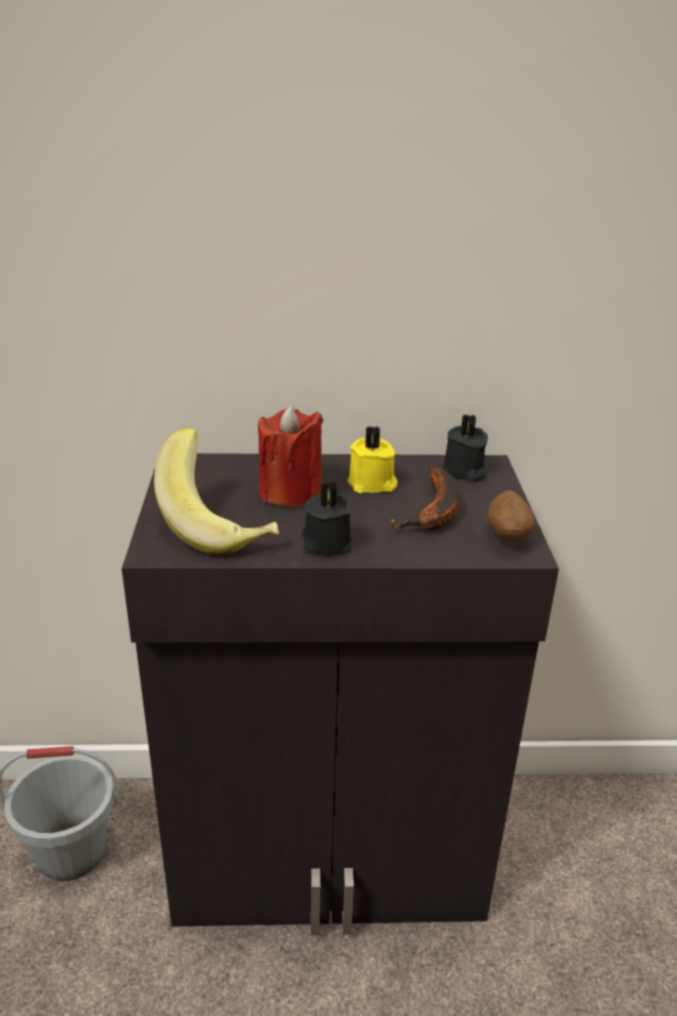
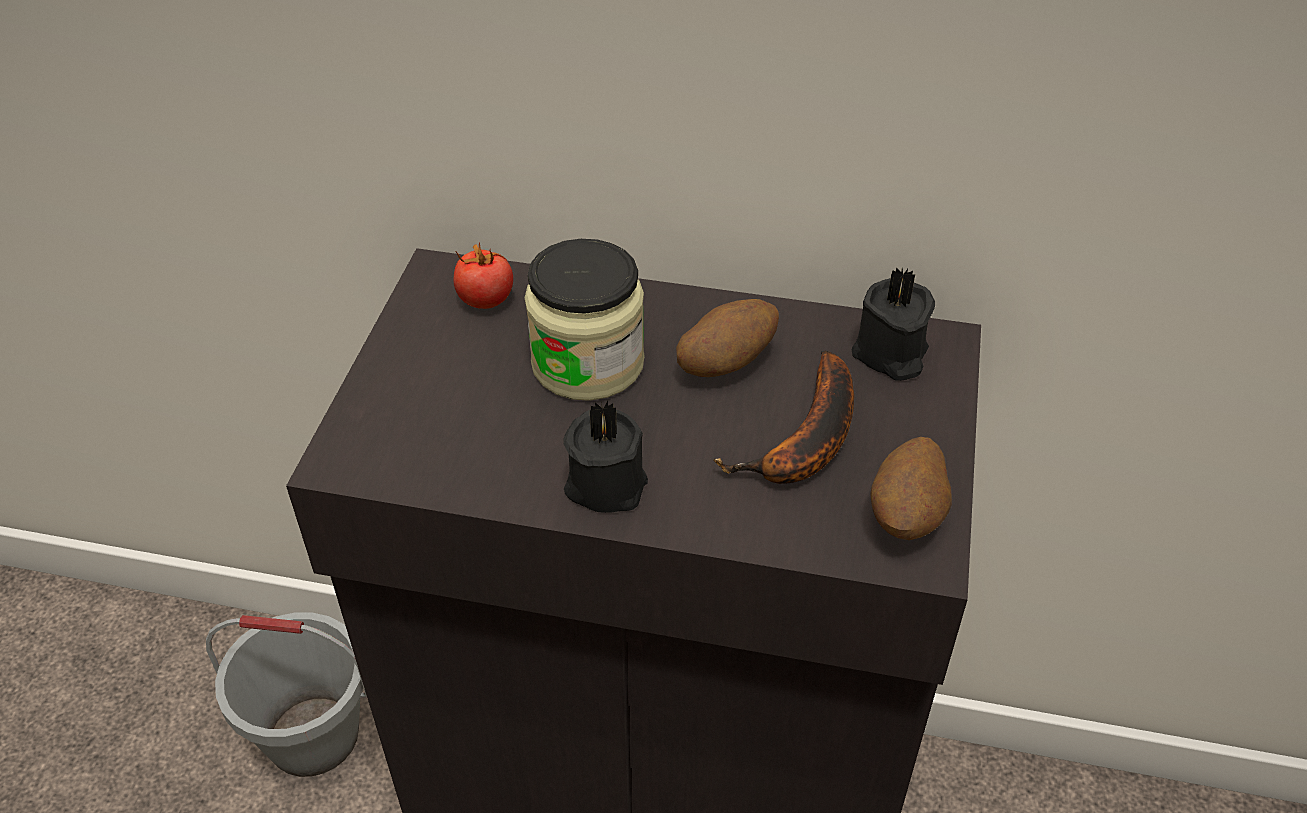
camera: 15 degrees right, 15 degrees up
banana [154,428,279,555] -> none
red candle [258,405,323,507] -> jar [525,239,644,401]
yellow candle [348,425,398,493] -> potato [676,299,779,377]
none -> tomato [453,242,513,309]

